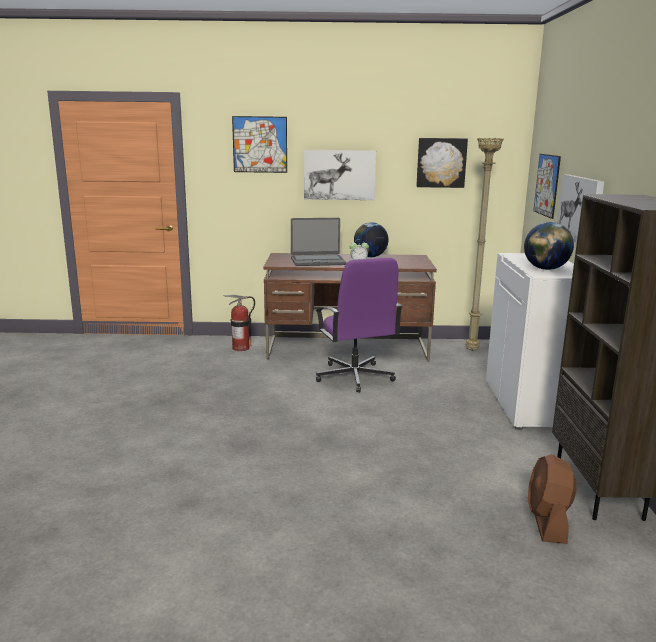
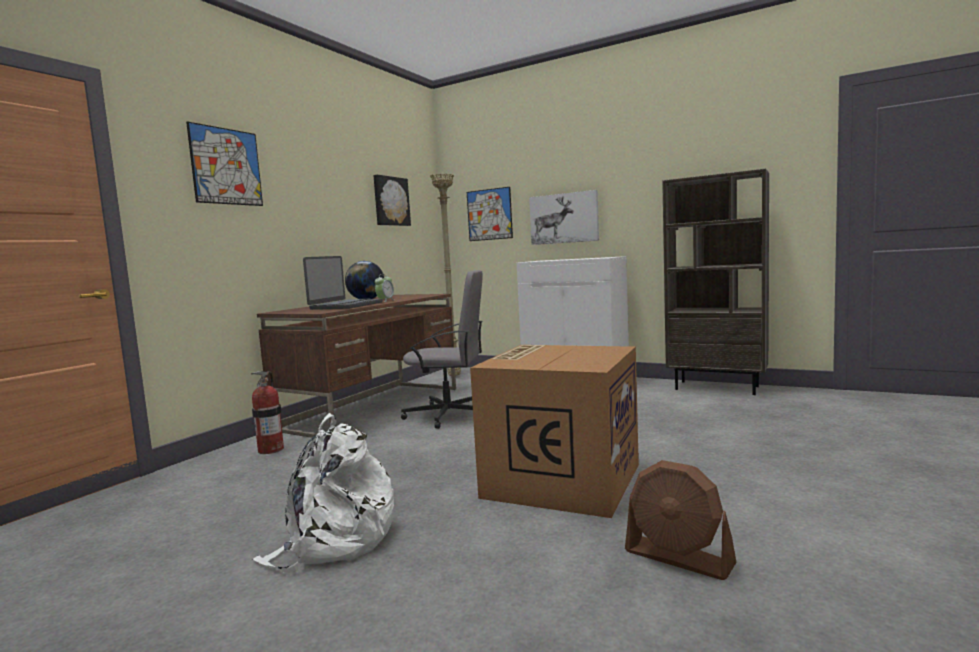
camera: 60 degrees left, 10 degrees down
picture [304,150,376,200] -> none
purple office chair [316,258,403,393] -> grey office chair [401,270,483,429]
globe [524,222,574,270] -> none
brown fan [528,454,577,544] -> brown fan moved to [625,460,736,580]
none -> white backpack [252,413,394,573]
none -> cardboard box [470,345,639,518]

